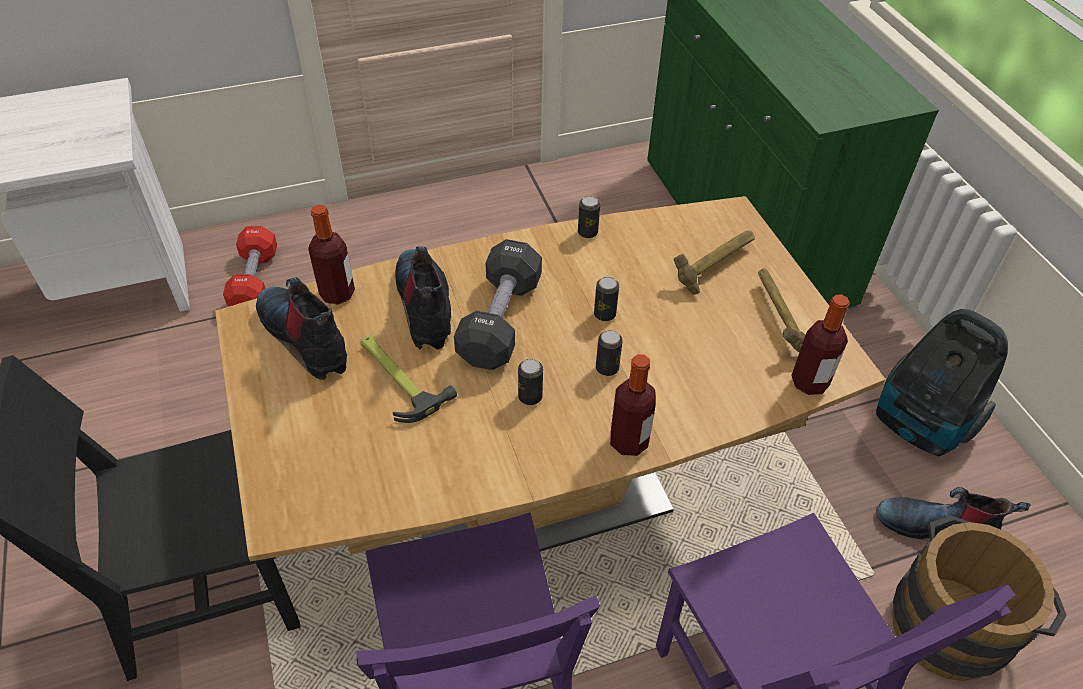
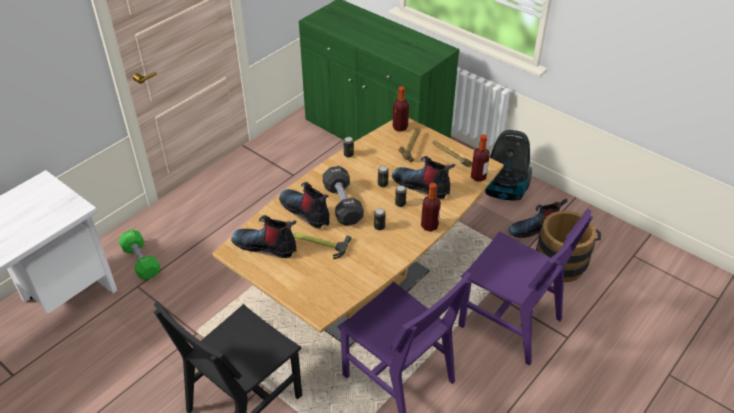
camera: 30 degrees left, 5 degrees down
red dumbbell [223,226,277,306] -> green dumbbell [119,230,160,280]
bottle [308,205,355,305] -> bottle moved to [393,86,409,132]
none -> boot [392,156,455,199]

